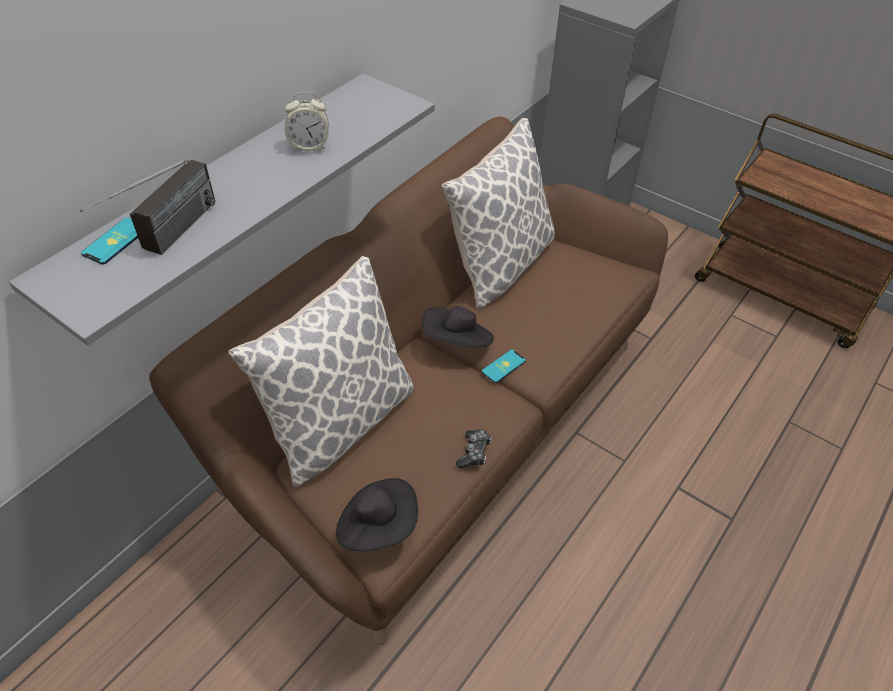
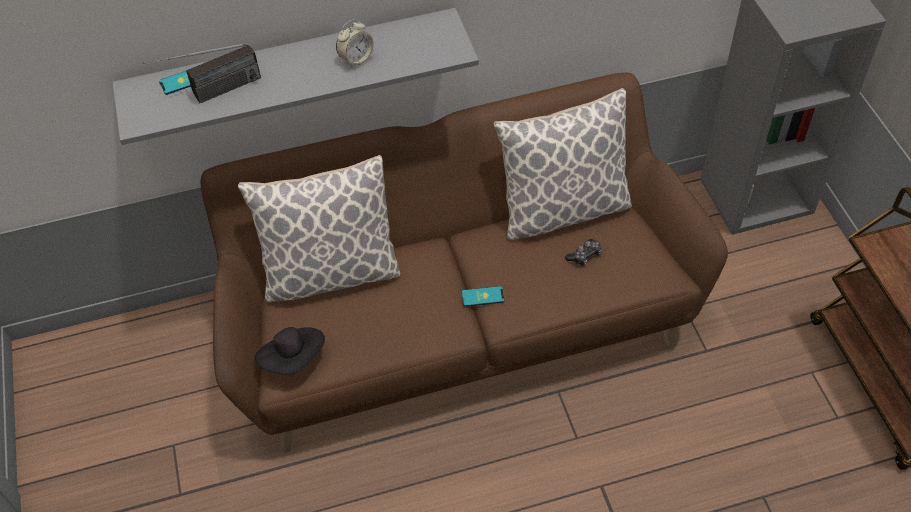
camera: 40 degrees right, 5 degrees up
alarm clock [285,92,329,151] -> alarm clock turned 75 degrees counterclockwise [336,19,374,67]
black hat [422,306,494,348] -> none
game controller [456,429,492,468] -> game controller moved to [565,239,602,266]

